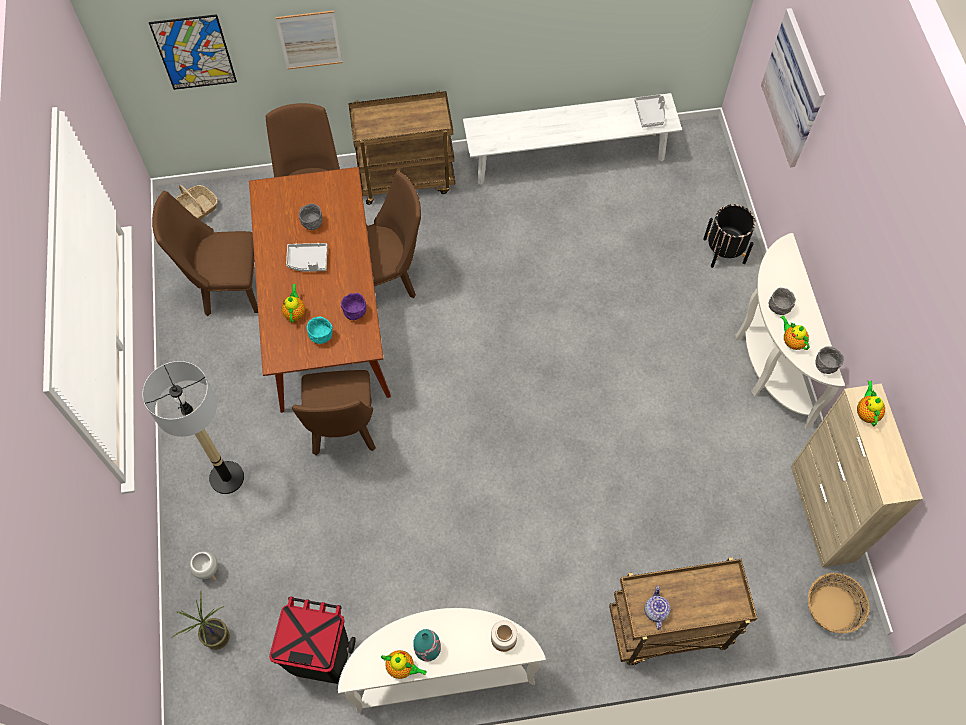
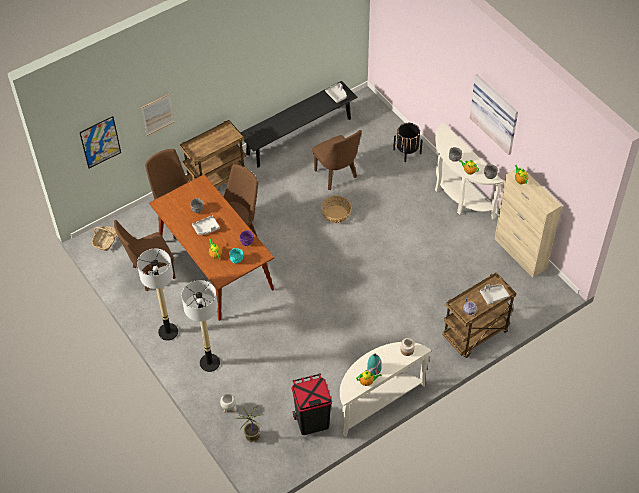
camera: 25 degrees left, 10 degrees down
brown chair [292,370,376,456] -> brown chair moved to [312,130,362,190]
white bench [463,93,682,185] -> black bench [240,81,357,168]
picture [761,8,825,167] -> picture moved to [470,75,518,155]
basket [808,573,870,633] -> basket moved to [321,196,352,223]
none -> floor lamp [137,248,178,341]
none -> grey tray [480,284,509,305]

